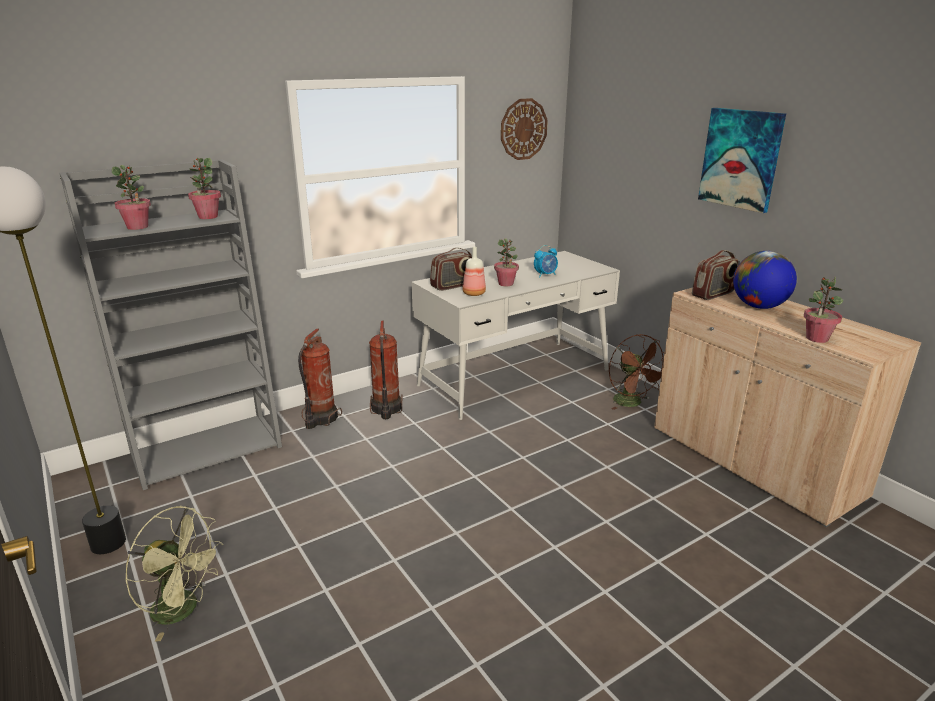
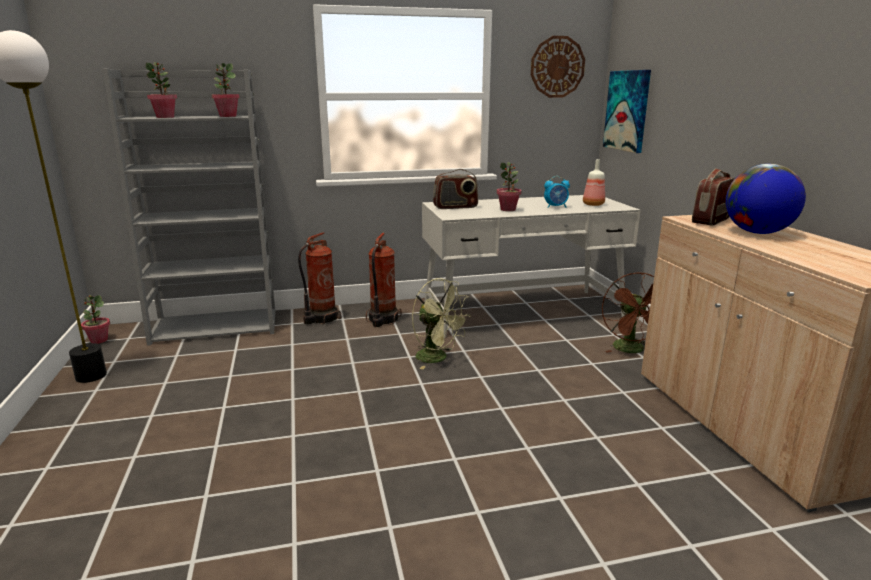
camera: 20 degrees right, 5 degrees down
green fan [125,506,223,641] -> green fan moved to [412,278,471,369]
bottle [462,247,486,296] -> bottle moved to [583,159,605,206]
radio [692,250,739,300] -> radio turned 150 degrees clockwise [692,168,735,226]
picture [698,108,786,213] -> picture moved to [603,70,651,153]
potted plant [804,277,843,343] -> potted plant moved to [81,295,110,344]

